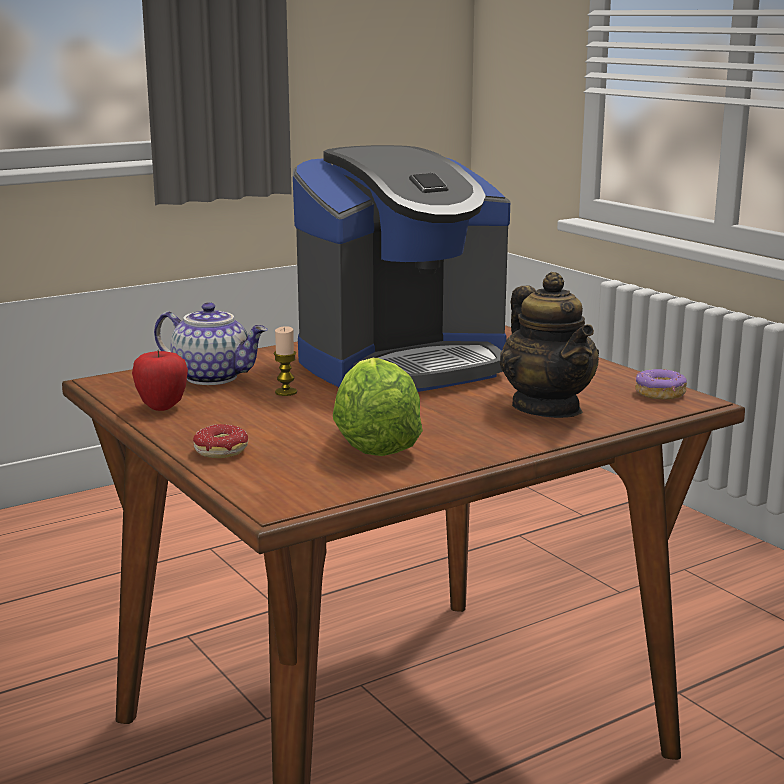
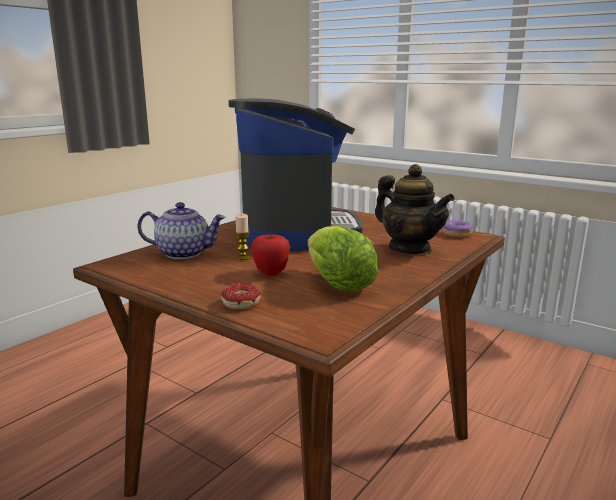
camera: 20 degrees left, 0 degrees up
apple [132,349,188,411] -> apple moved to [251,233,290,276]
coffee machine [293,145,510,392] -> coffee machine turned 45 degrees counterclockwise [228,98,363,251]

